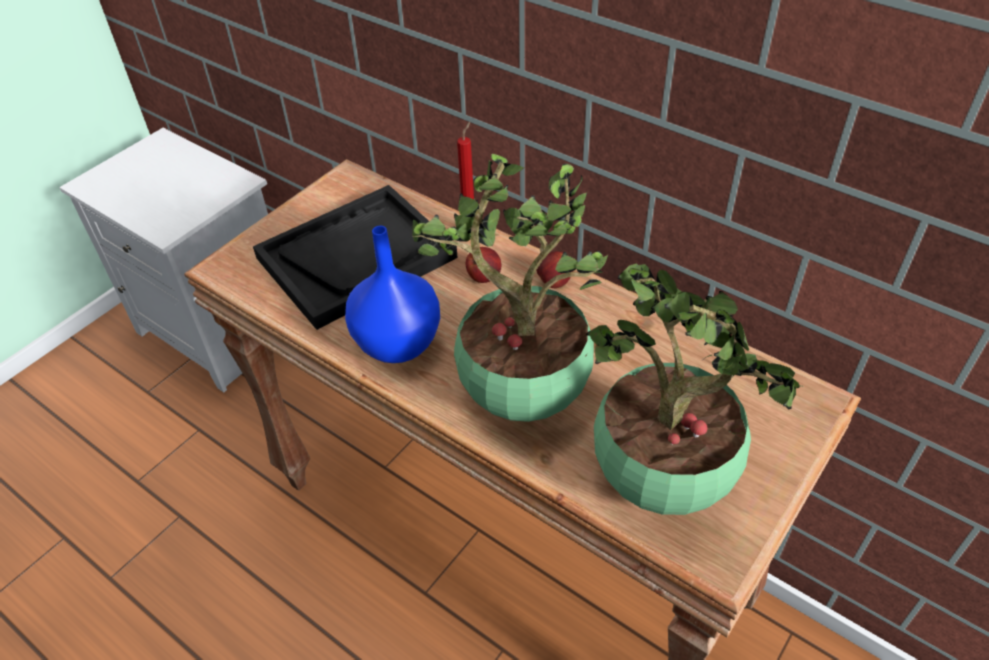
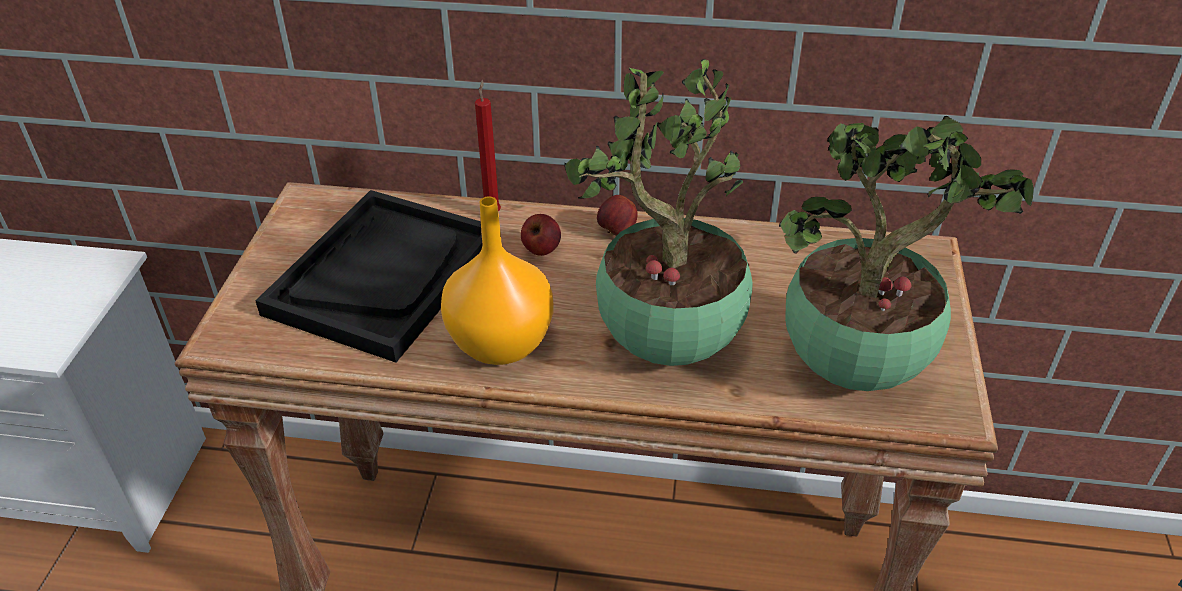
camera: 30 degrees left, 5 degrees down
blue vase [345,226,440,363] -> orange vase [441,196,554,365]

